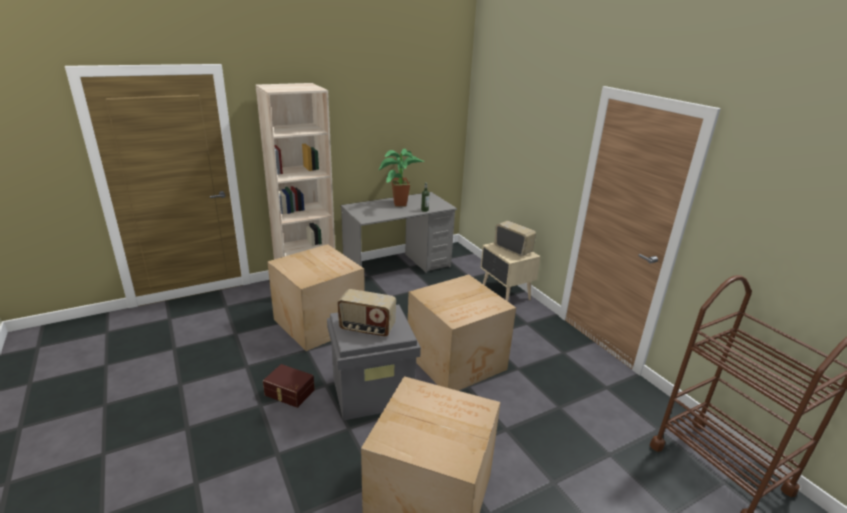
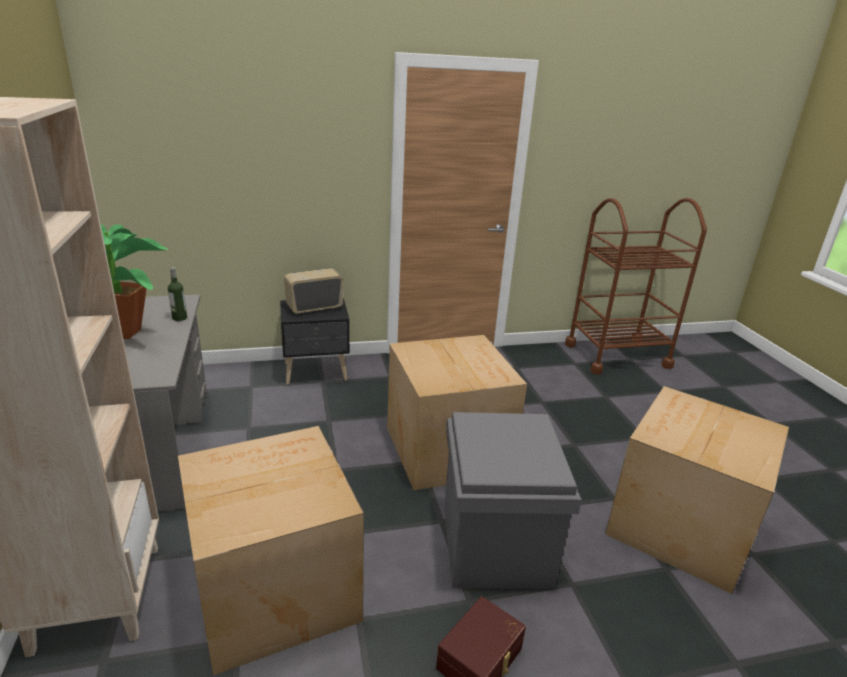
camera: 75 degrees left, 0 degrees up
radio [337,289,396,337] -> none
beige nightstand [481,243,541,301] -> black nightstand [280,298,350,385]

